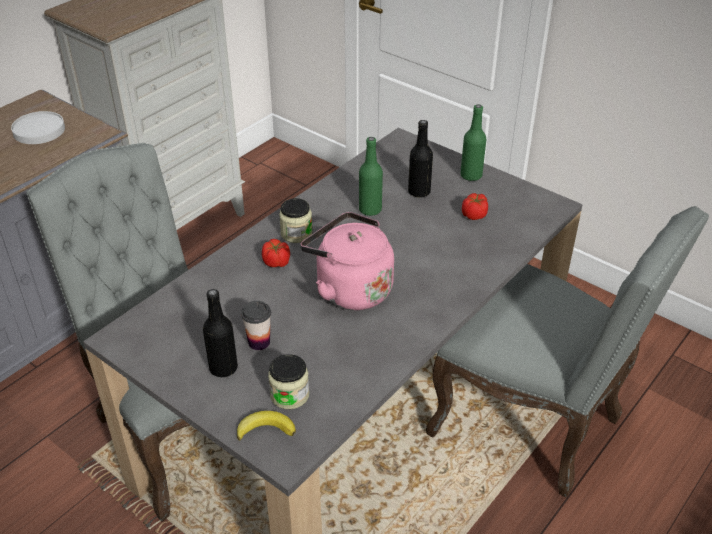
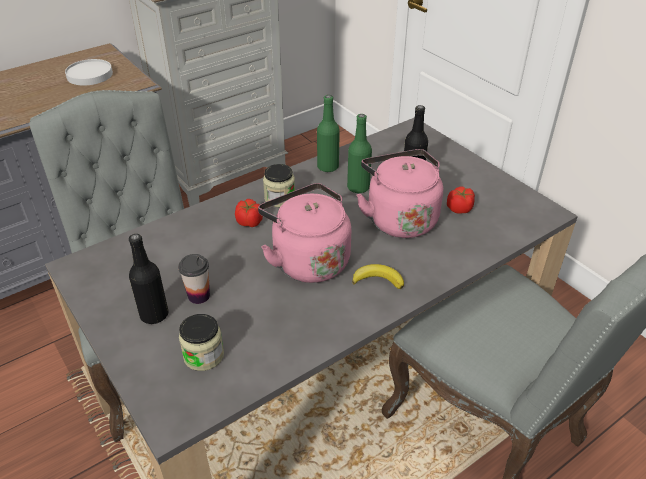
camera: 15 degrees right, 0 degrees up
banana [237,411,296,441] -> banana moved to [352,264,404,289]
green bottle [460,104,487,181] -> green bottle moved to [317,95,340,172]
none -> pink kettle [356,149,443,238]

